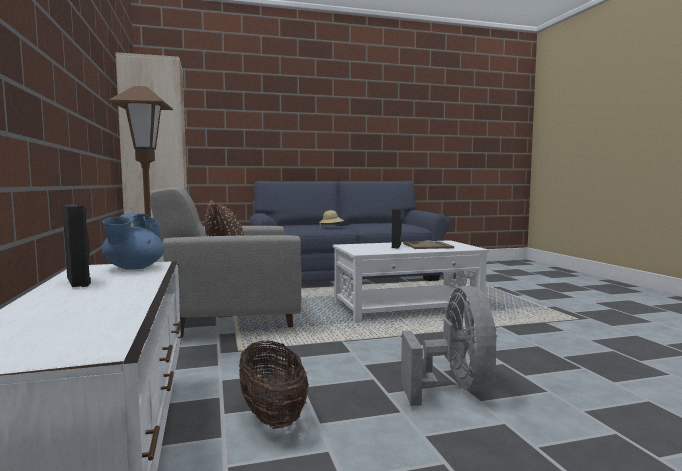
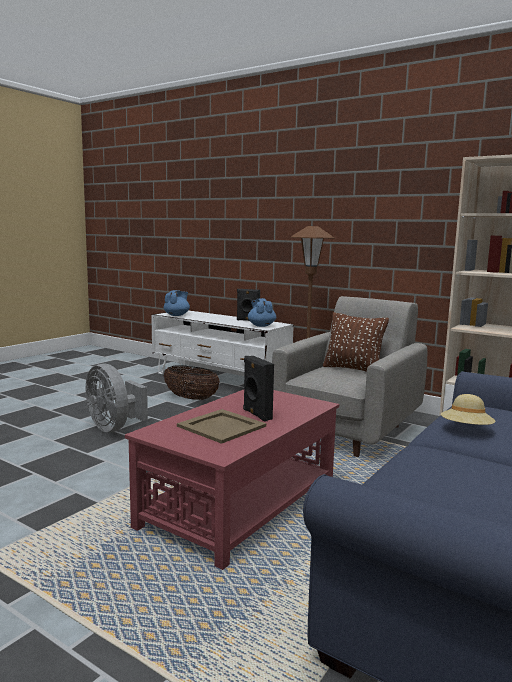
camera: 140 degrees right, 5 degrees up
white coffee table [333,240,489,323] -> red coffee table [125,390,339,570]
none -> blue teapot [164,290,190,316]

